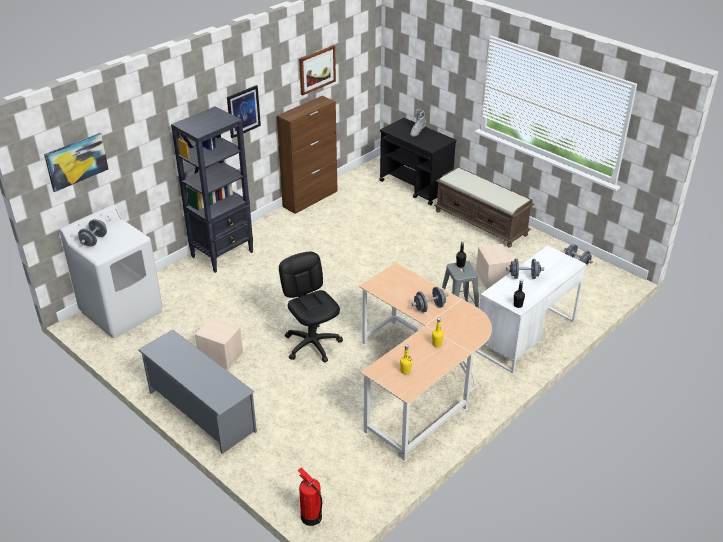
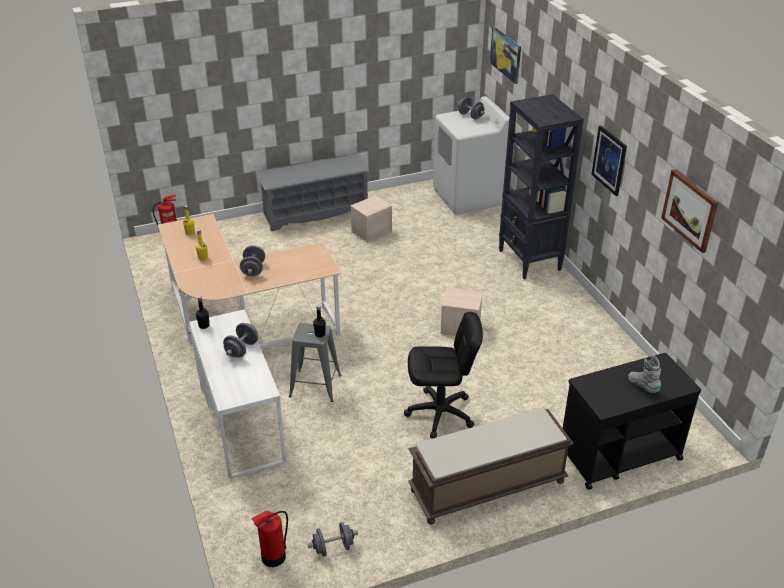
camera: 115 degrees right, 0 degrees up
brown cabinet [277,96,337,214] -> none
black office chair [279,252,343,363] -> black office chair moved to [404,312,483,438]
beige storage box [476,244,513,290] -> beige storage box moved to [440,287,483,336]
none -> fire extinguisher [251,511,288,567]

